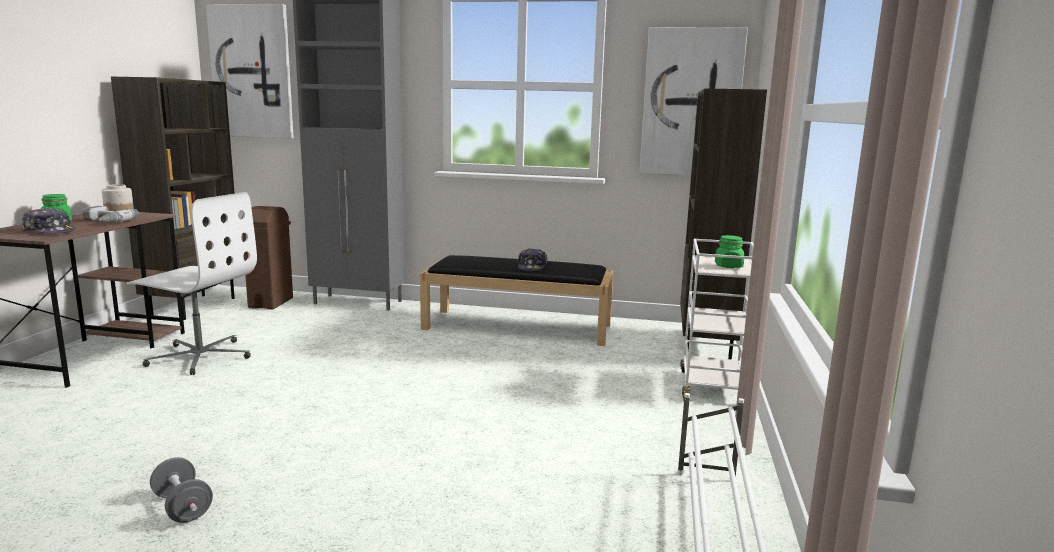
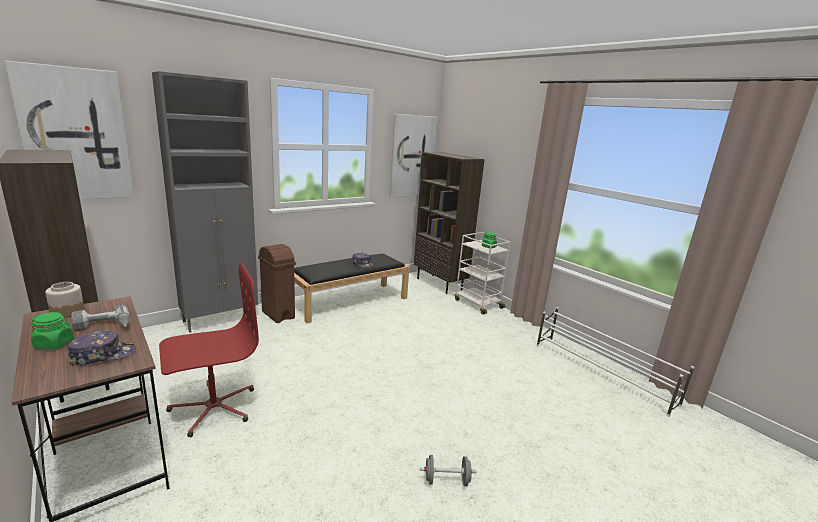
camera: 50 degrees left, 5 degrees up
white office chair [127,192,257,375] -> red office chair [159,263,259,437]
brown trash can [242,206,293,310] -> brown trash can moved to [258,244,296,323]

